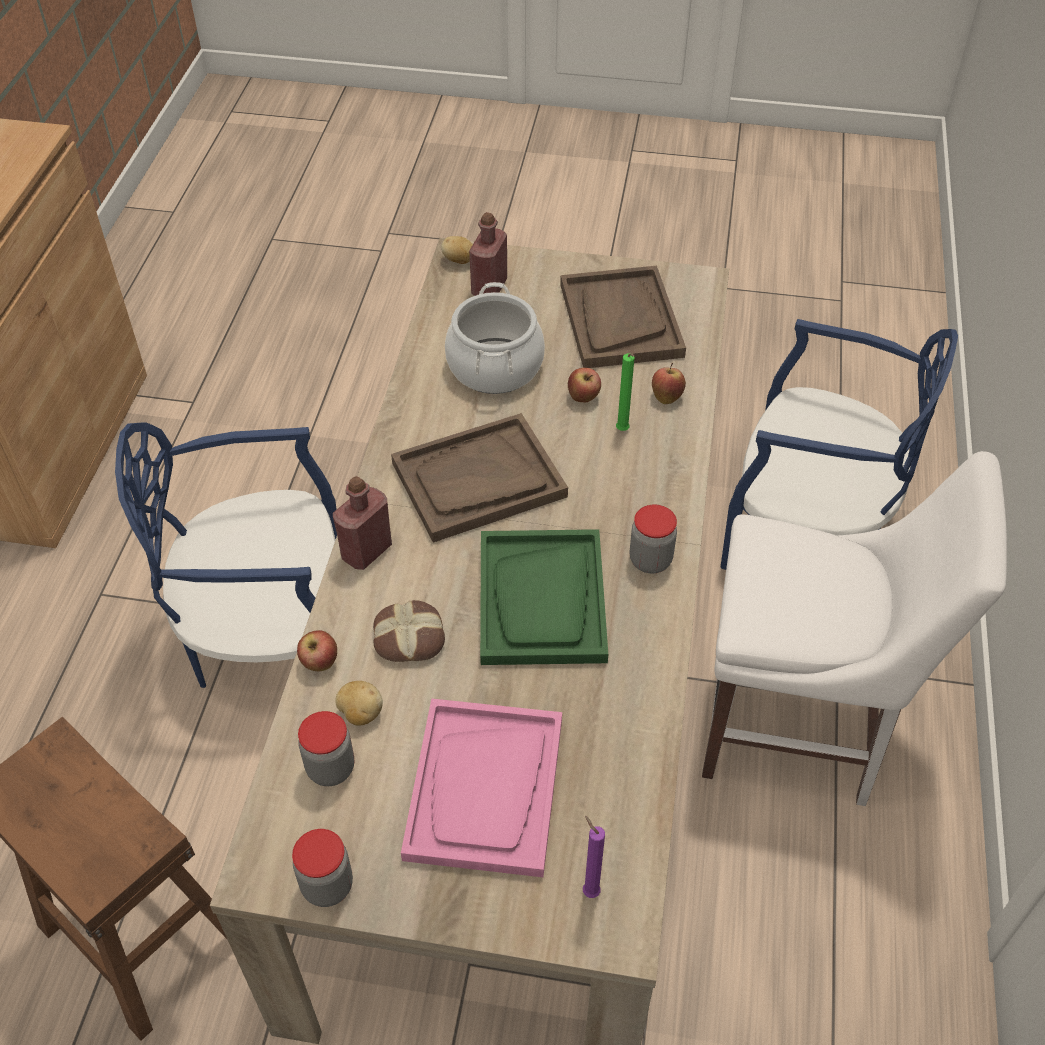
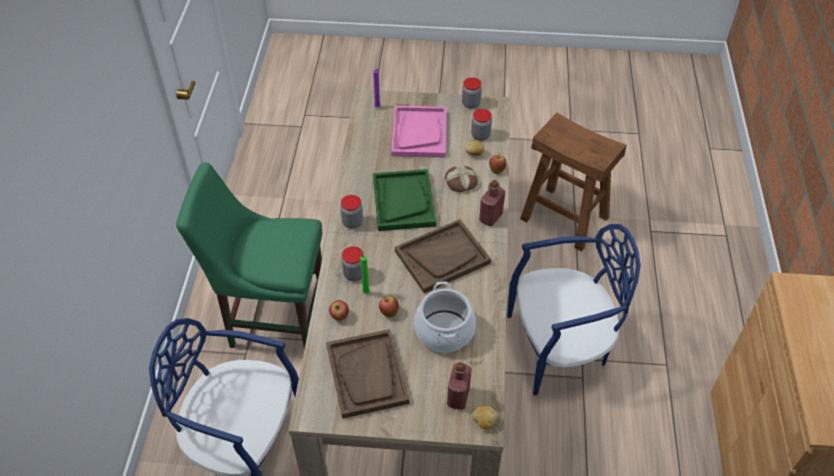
camera: 175 degrees right, 0 degrees up
white chair [702,451,1007,806] -> green chair [176,163,322,350]
none -> jar [342,246,364,281]

